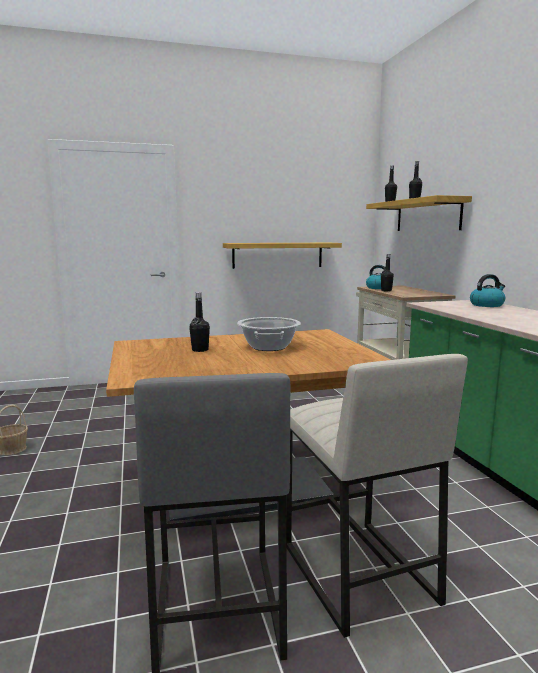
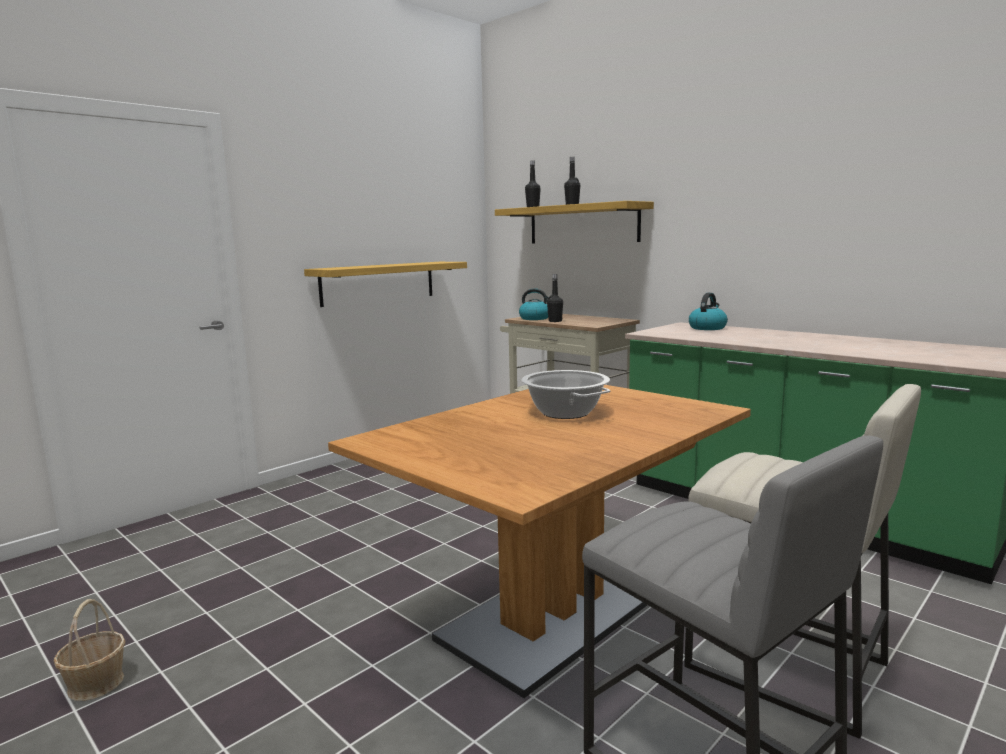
camera: 30 degrees left, 0 degrees up
black bottle [189,292,210,352] -> none

